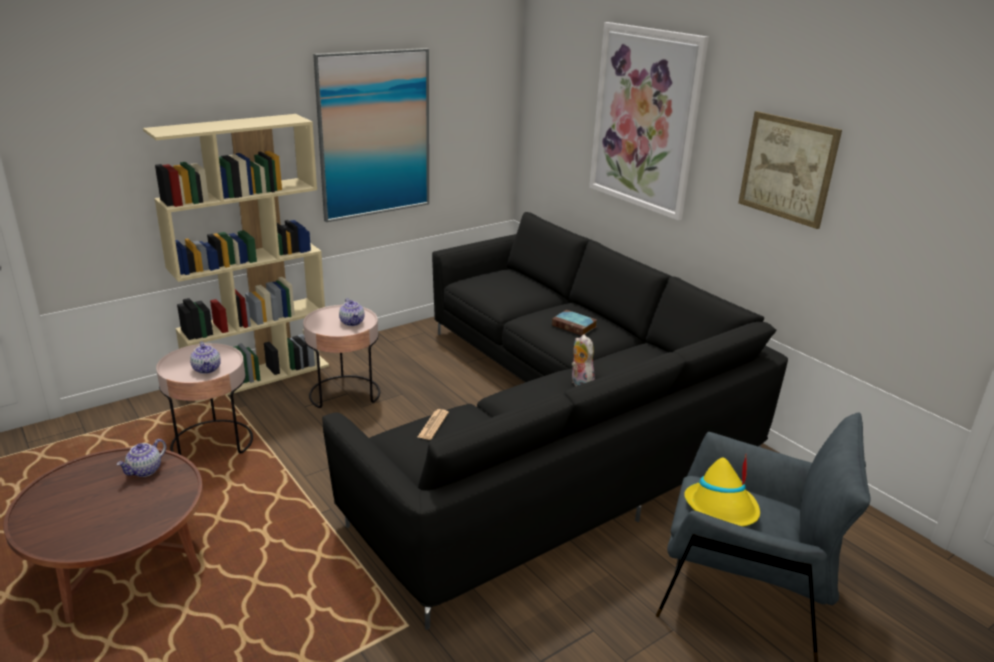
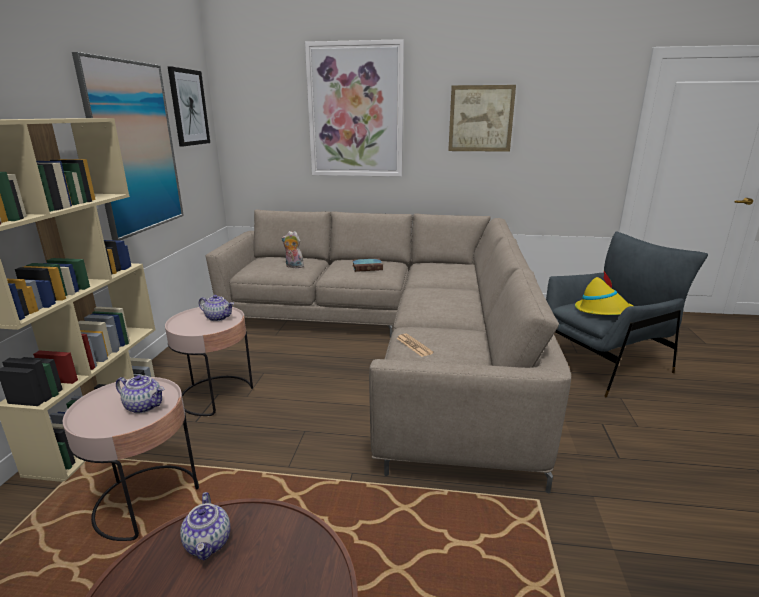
camera: 45 degrees left, 5 degrees down
black sofa [322,212,788,630] -> beige sofa [205,210,571,493]
plush toy [571,334,595,386] -> plush toy moved to [282,231,305,268]
none -> picture [167,66,210,147]

